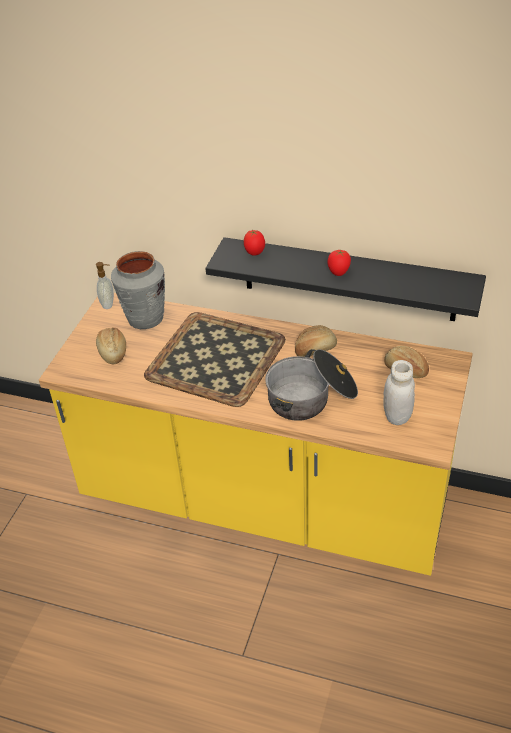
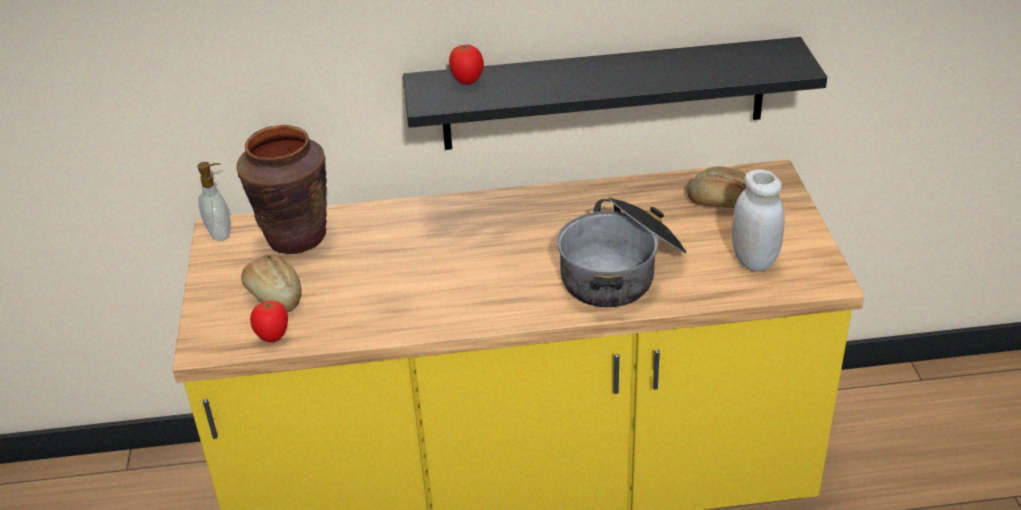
camera: 25 degrees left, 5 degrees down
grey vase [111,251,165,329] -> brown vase [237,125,327,254]
tray [144,312,286,407] -> none
bread [295,325,337,357] -> none
tomato [327,250,351,276] -> tomato moved to [250,300,288,342]

